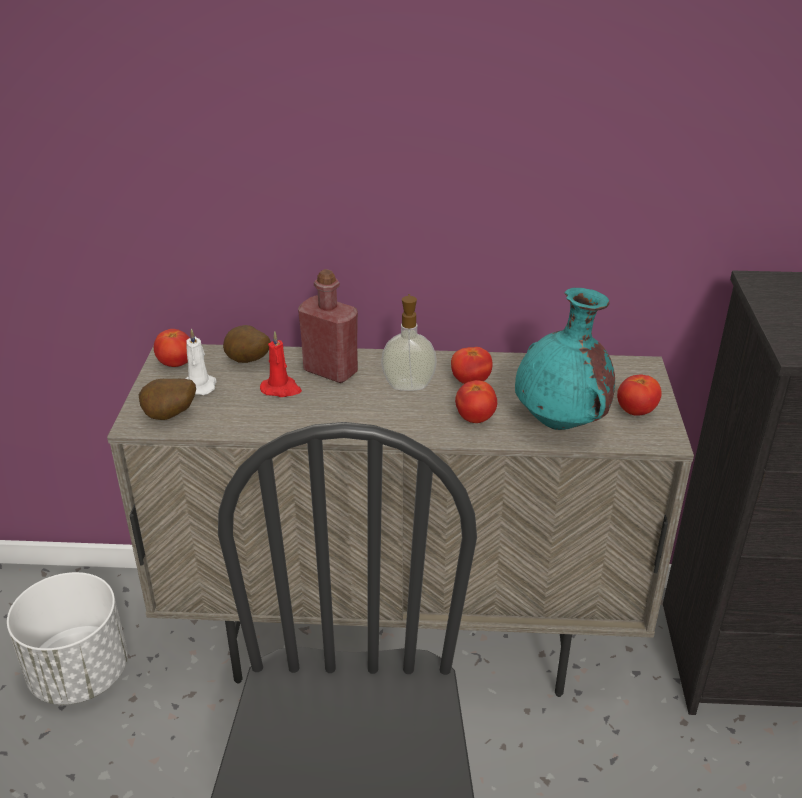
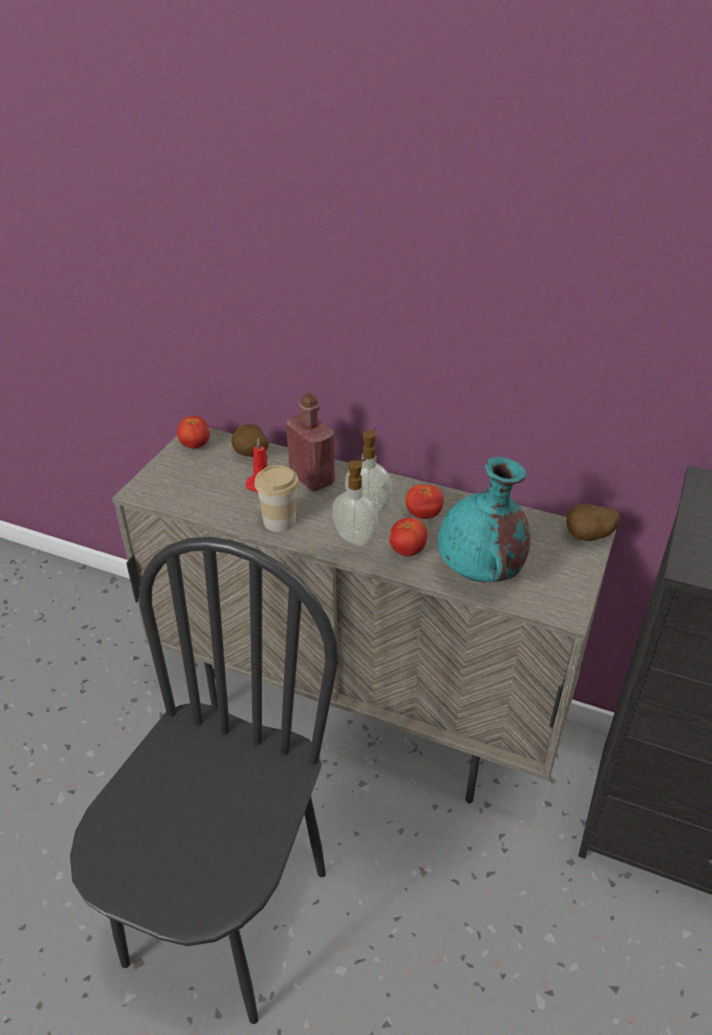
camera: 20 degrees right, 5 degrees up
white planter [7,572,128,705] -> none
potato [139,379,196,420] -> potato moved to [566,504,620,541]
white candle [186,328,217,395] -> none
tomato [617,375,662,416] -> none
none -> cup [254,465,299,532]
none -> soap dispenser [332,459,378,546]

